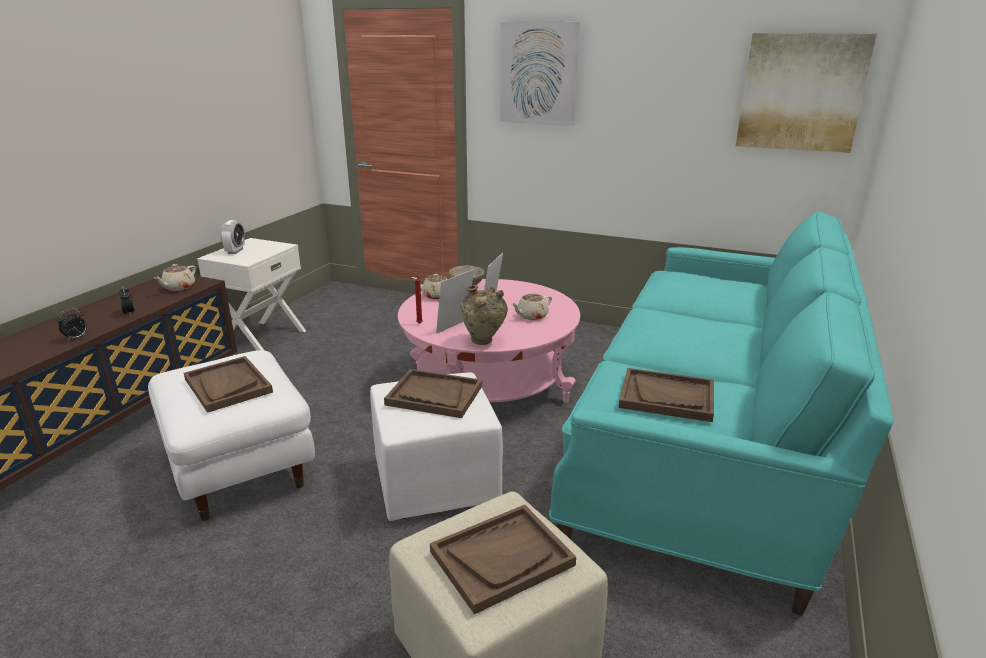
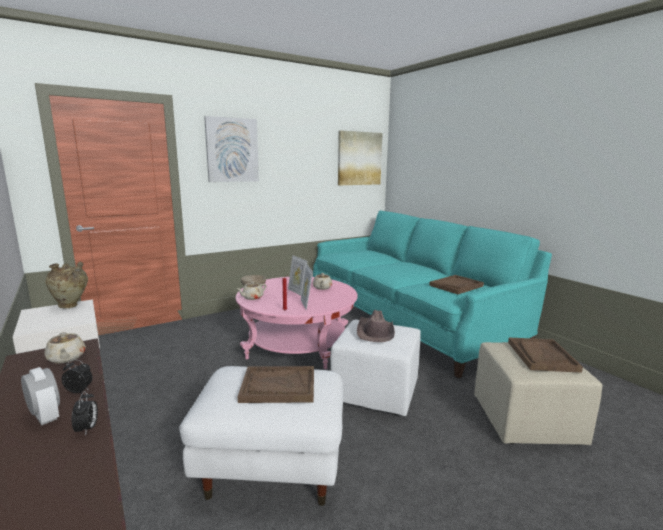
camera: 55 degrees left, 10 degrees down
alarm clock [220,220,245,254] -> alarm clock moved to [21,367,60,426]
brown tray [384,369,482,418] -> brown hat [357,310,395,342]
beige vase [460,285,508,345] -> beige vase moved to [46,262,88,308]

